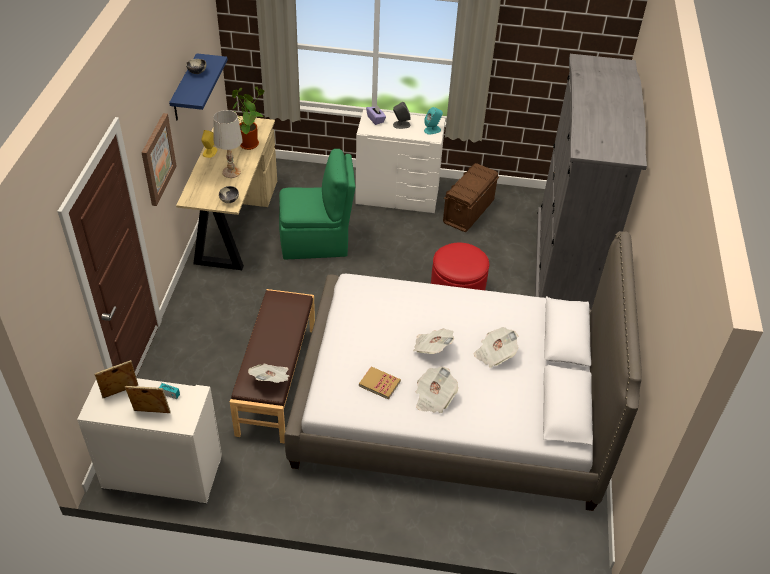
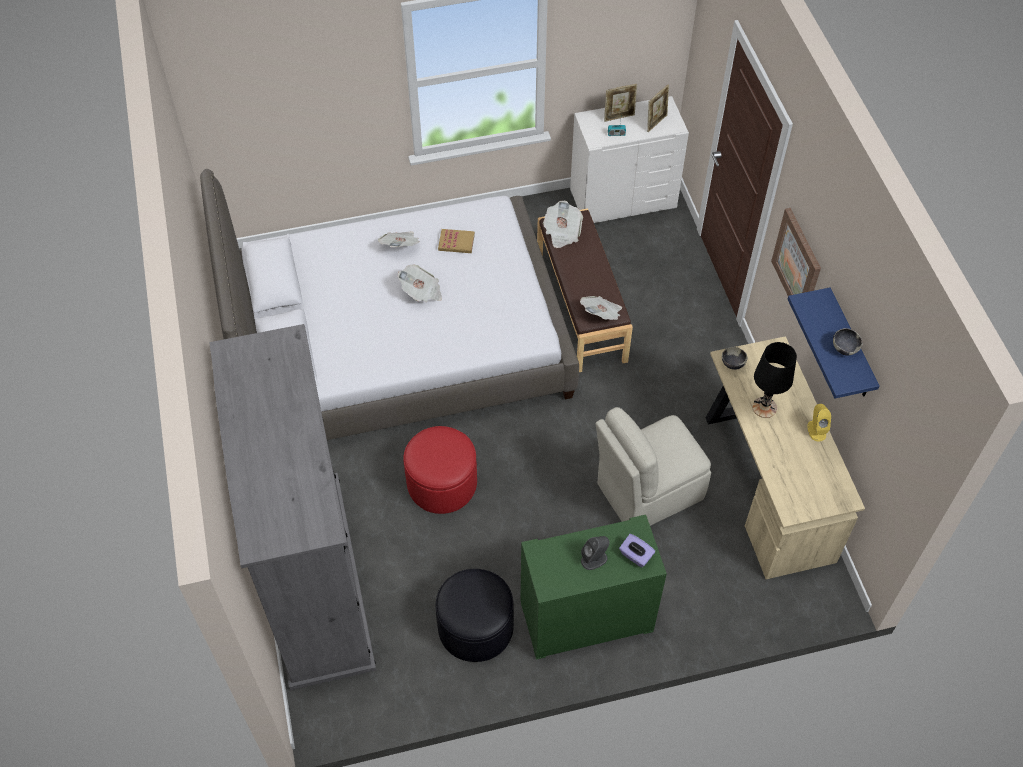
camera: 160 degrees right, 10 degrees up
white table lamp [213,110,243,178] -> black table lamp [752,342,797,418]
potted plant [232,86,264,150] -> none
green chair [279,149,355,260] -> beige chair [596,407,711,526]
white dresser [355,109,445,214] -> green dresser [520,515,667,660]
turquoise speaker [424,107,443,134] -> none
brown storage box [443,163,499,232] -> black ottoman [436,569,514,662]
newspaper [474,327,518,368] -> newspaper moved to [580,296,622,320]

